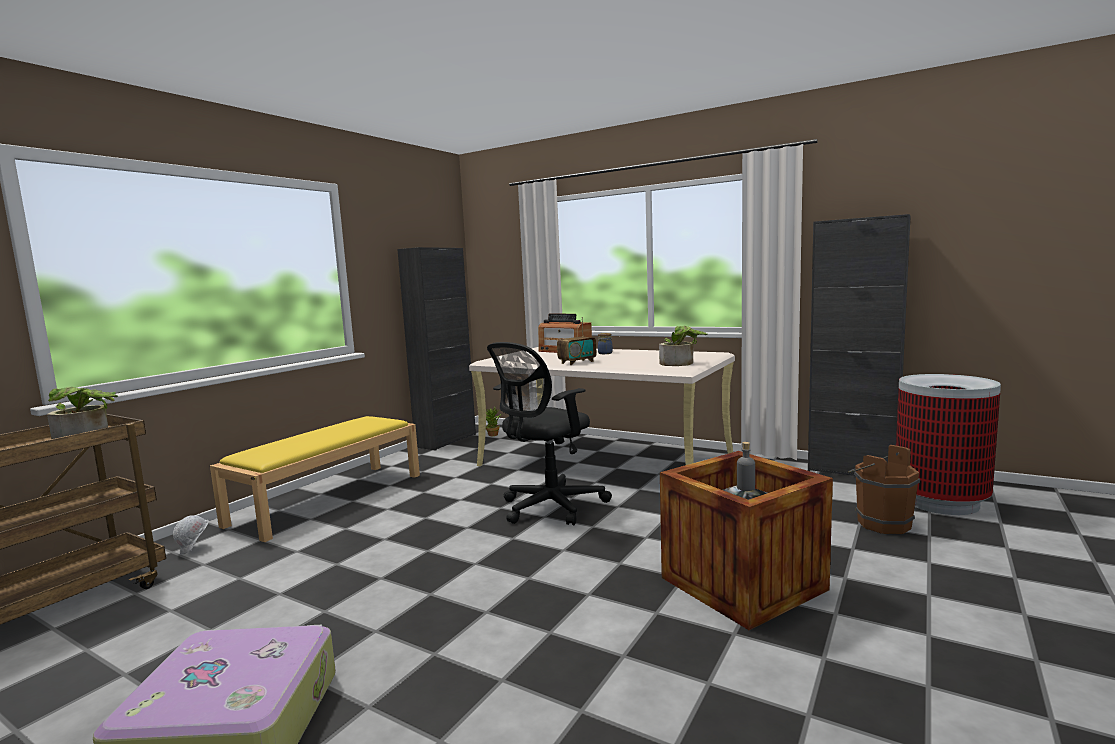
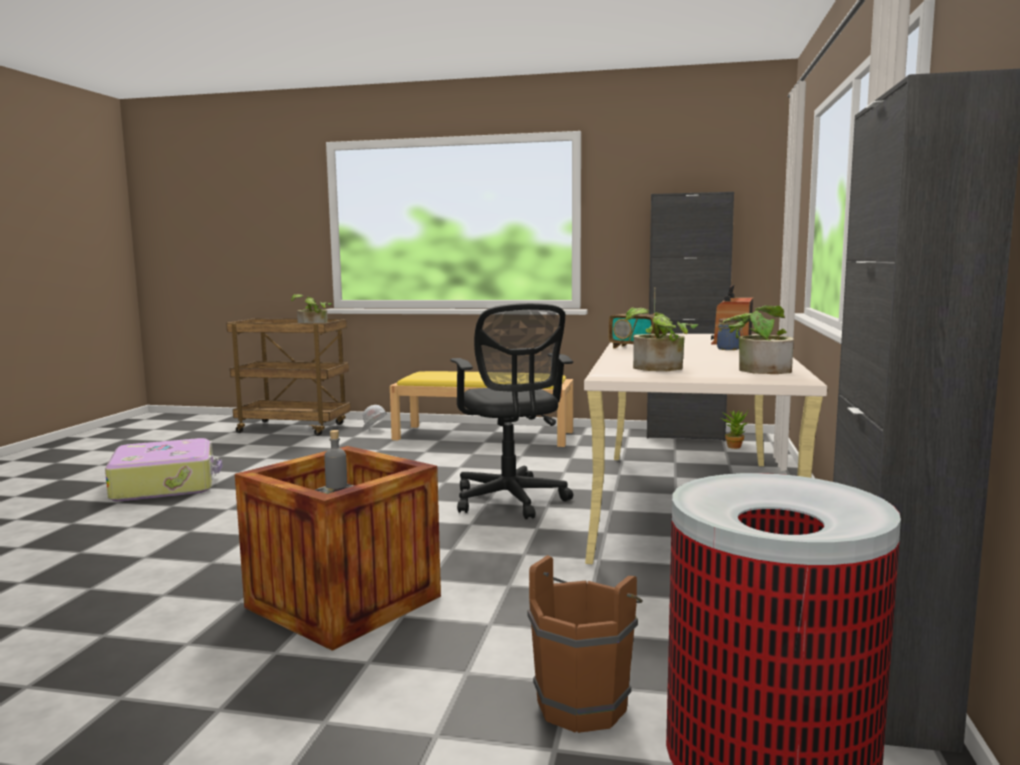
camera: 70 degrees right, 0 degrees up
black office chair [487,342,612,525] -> black office chair turned 135 degrees counterclockwise [450,303,573,519]
none -> potted plant [723,305,794,374]

